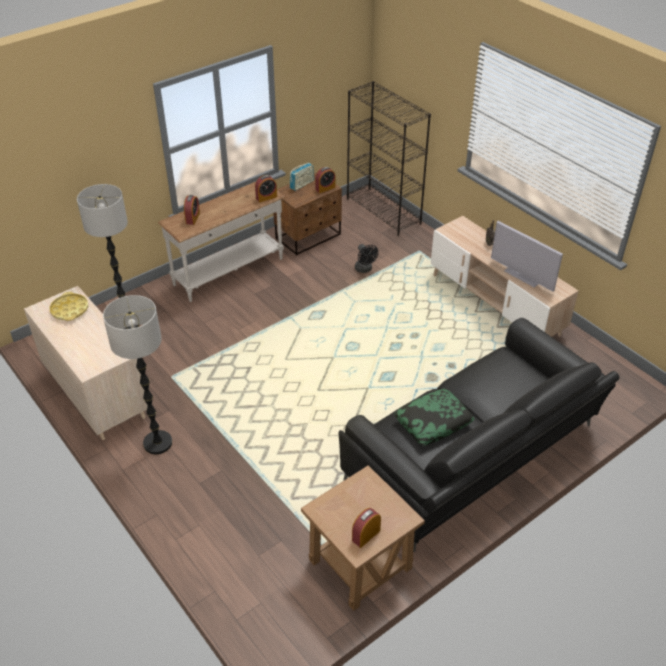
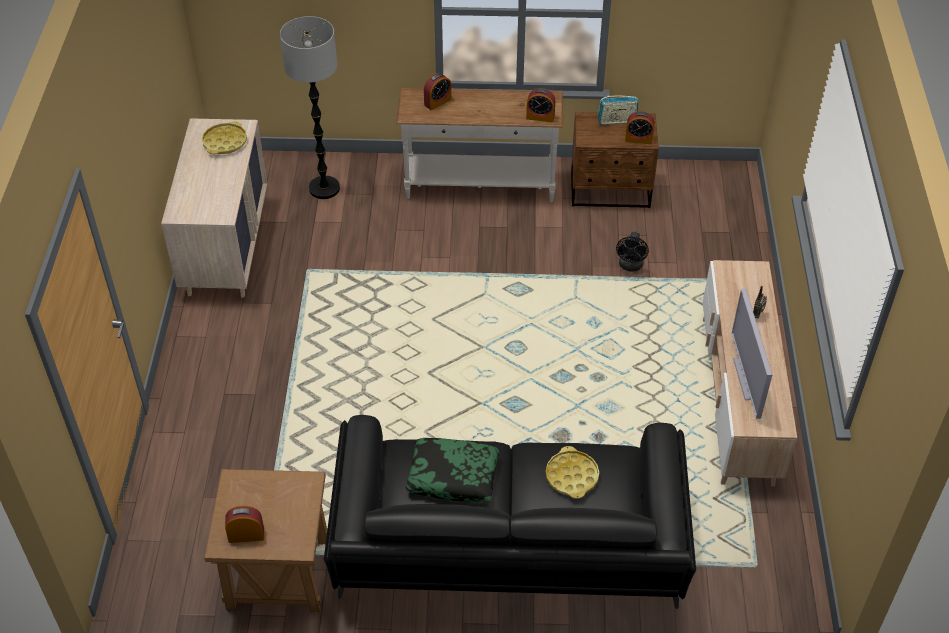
camera: 40 degrees right, 5 degrees up
floor lamp [103,295,172,454] -> none
black bookcase [347,81,431,236] -> none
none -> yellow tray [546,446,599,499]

